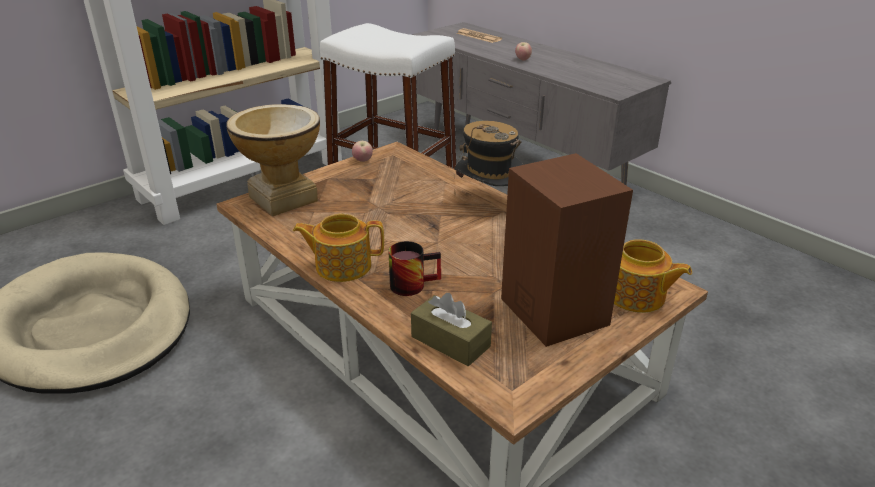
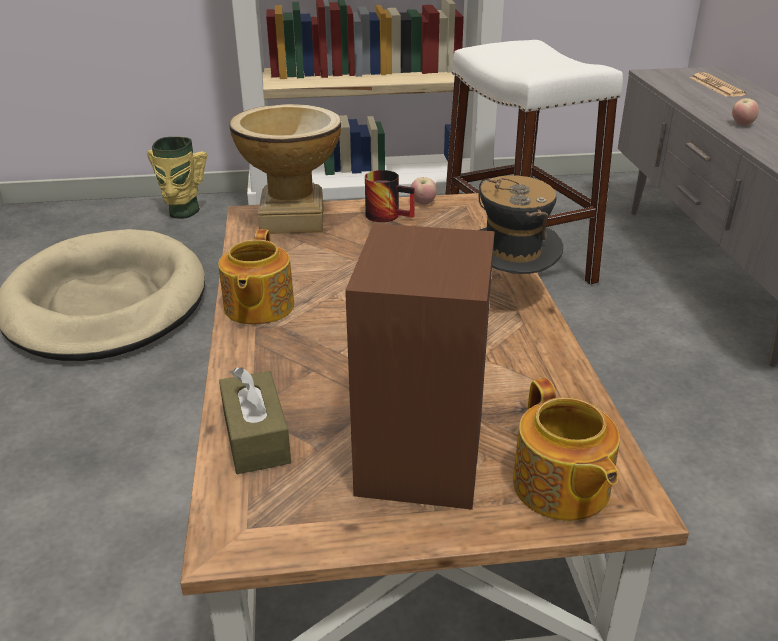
camera: 35 degrees right, 0 degrees up
teapot [293,214,384,282] -> teapot turned 120 degrees counterclockwise [218,229,294,325]
mug [388,241,441,296] -> mug moved to [365,170,415,222]
none -> vase [147,137,207,219]

